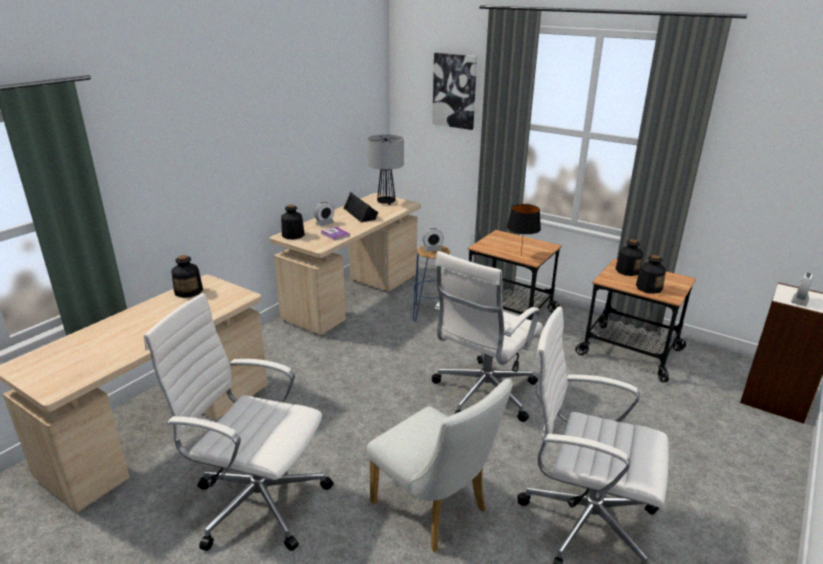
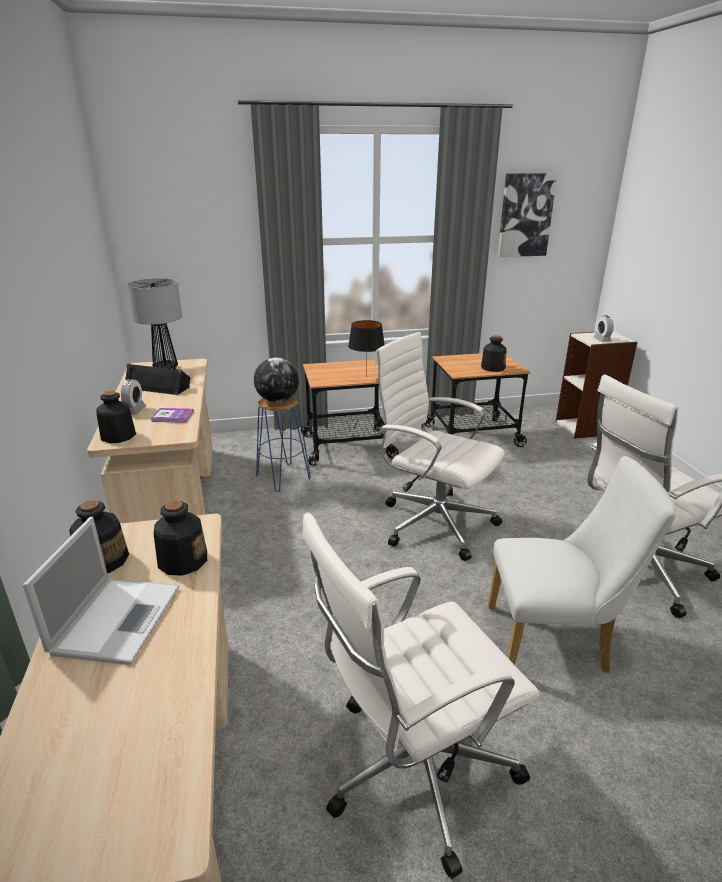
camera: 45 degrees left, 0 degrees up
alarm clock [422,228,444,252] -> globe [254,358,299,403]
picture [432,53,477,130] -> picture moved to [498,173,557,257]
white office chair [432,251,543,422] -> white office chair turned 135 degrees clockwise [375,332,505,561]
bottle [615,239,643,276] -> bottle moved to [154,500,207,576]
none -> laptop [22,517,179,665]

